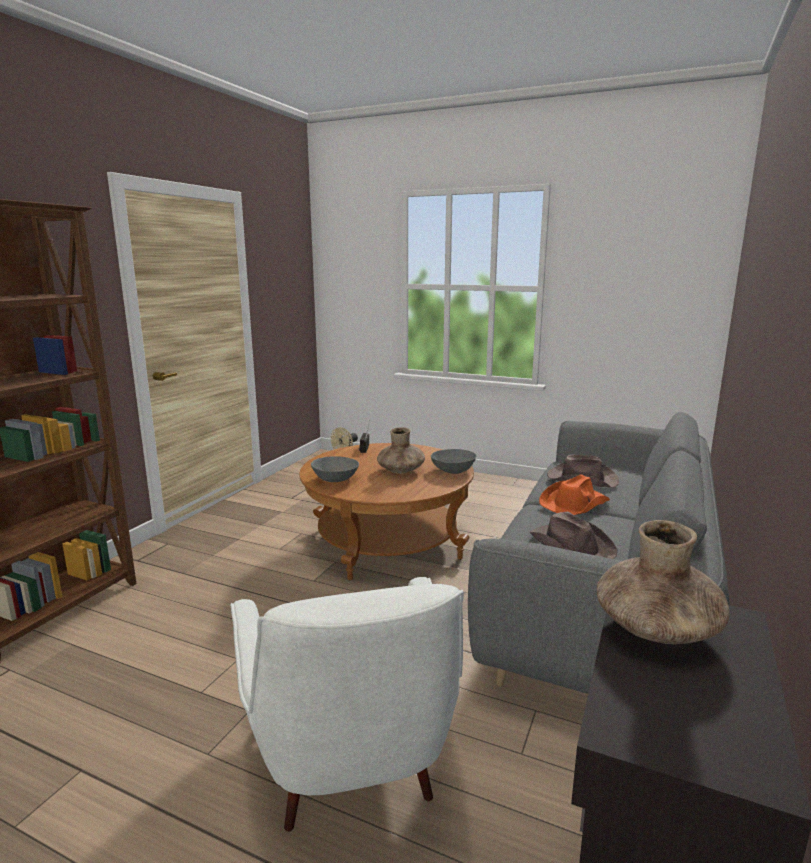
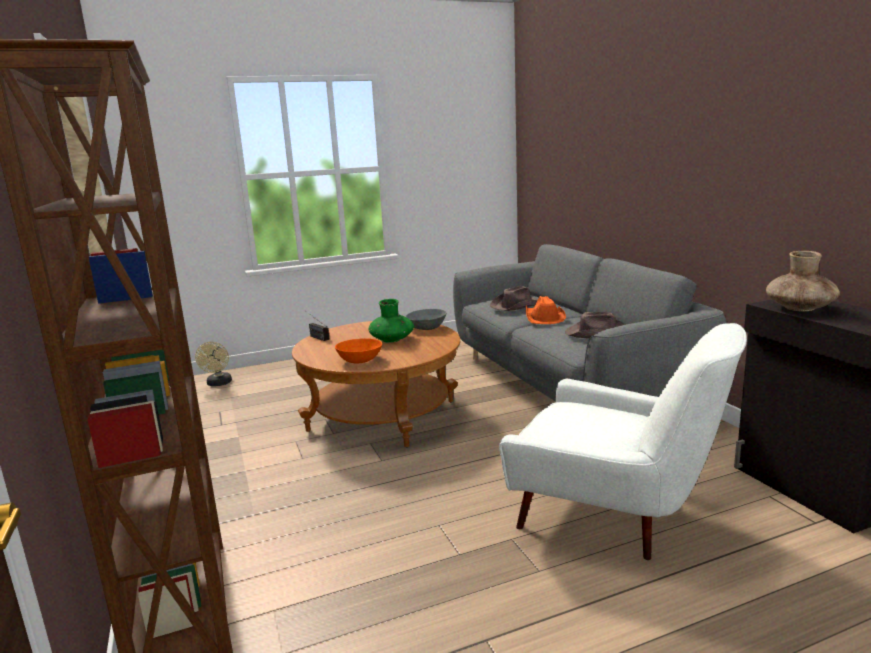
camera: 45 degrees left, 0 degrees up
grey bowl [311,456,359,482] -> orange bowl [335,338,382,364]
brown vase [377,427,425,474] -> green vase [368,299,414,343]

